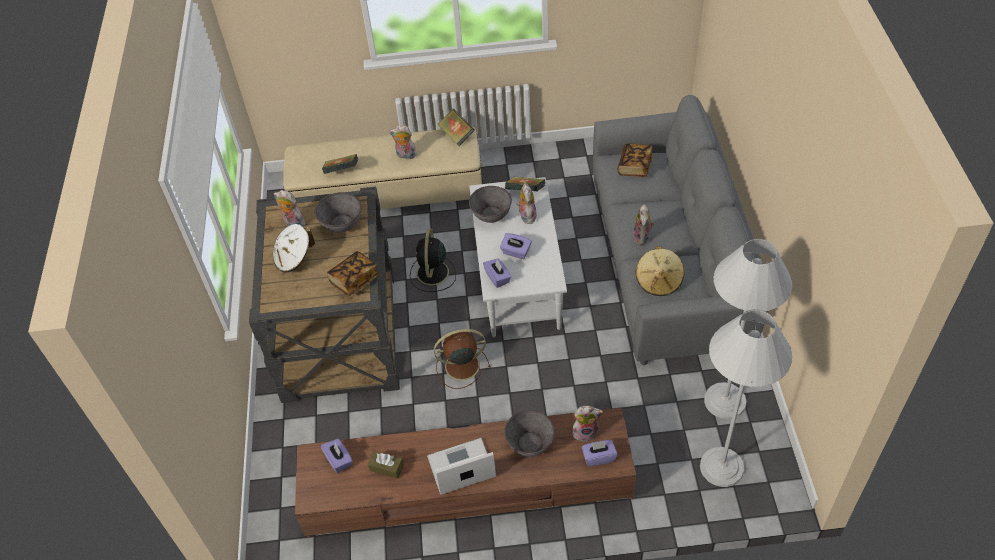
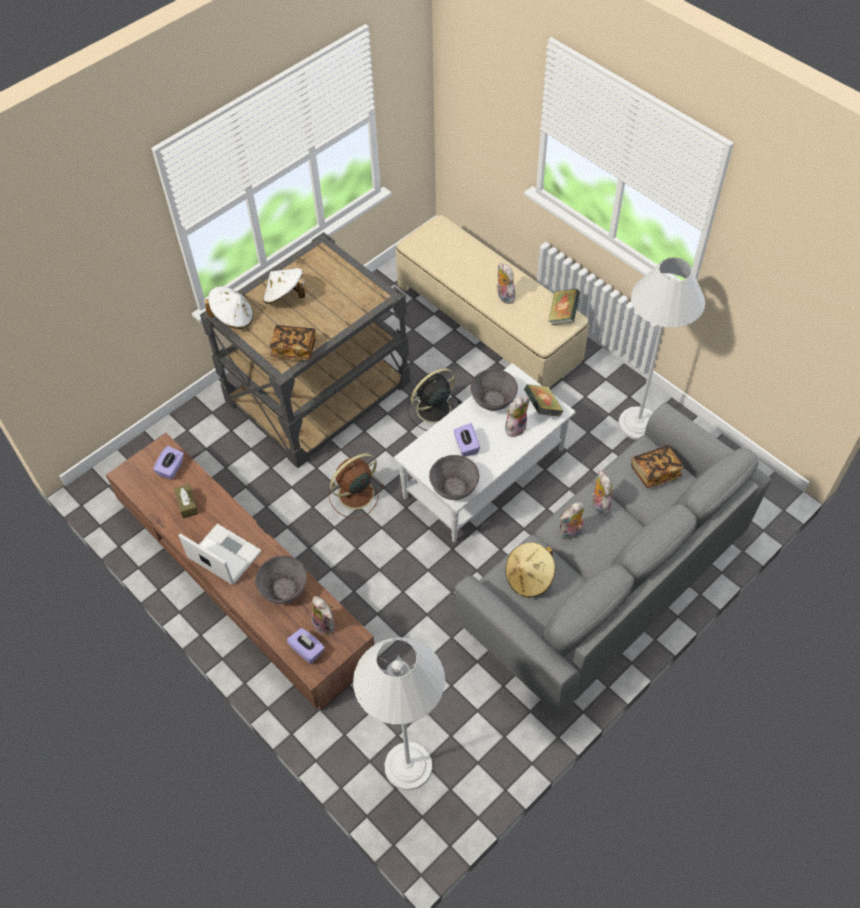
camera: 50 degrees right, 5 degrees up
plush toy [274,190,305,226] -> plush toy moved to [591,470,612,516]
grey bowl [315,192,362,233] -> grey bowl moved to [429,455,479,500]
book [322,154,359,174] -> none
brown fan [434,329,491,389] -> brown fan turned 75 degrees counterclockwise [328,453,384,519]
purple tissue box [483,259,511,288] -> none
white floor lamp [704,239,792,419] -> white floor lamp moved to [618,257,705,440]
none -> white hat [204,286,253,329]

